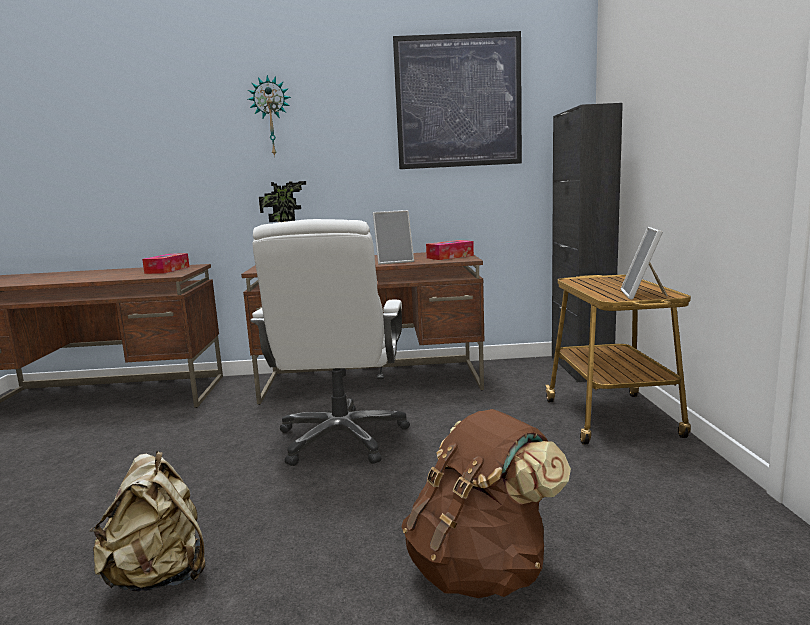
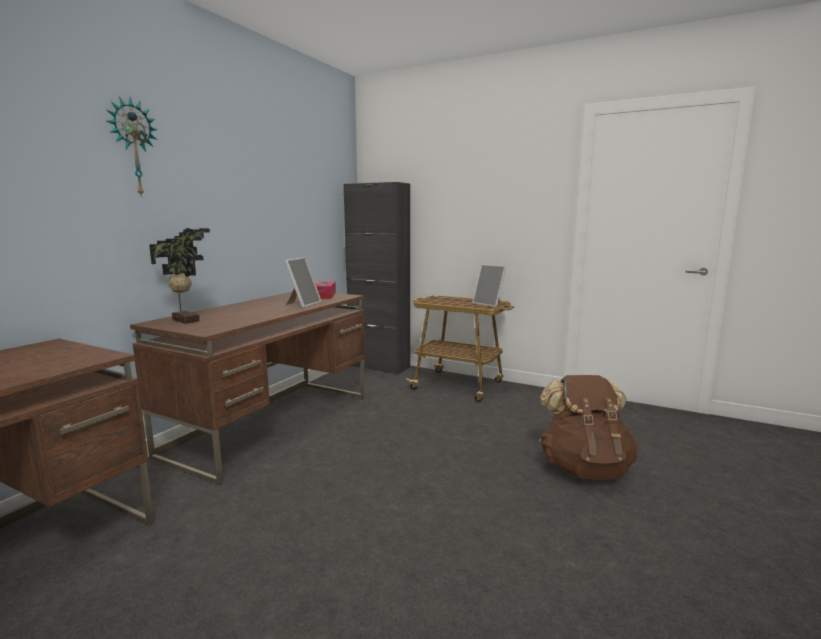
camera: 60 degrees left, 0 degrees up
beige backpack [90,451,205,592] -> none
tissue box [142,253,189,274] -> none
white office chair [250,219,410,466] -> none
picture [393,31,522,169] -> none

